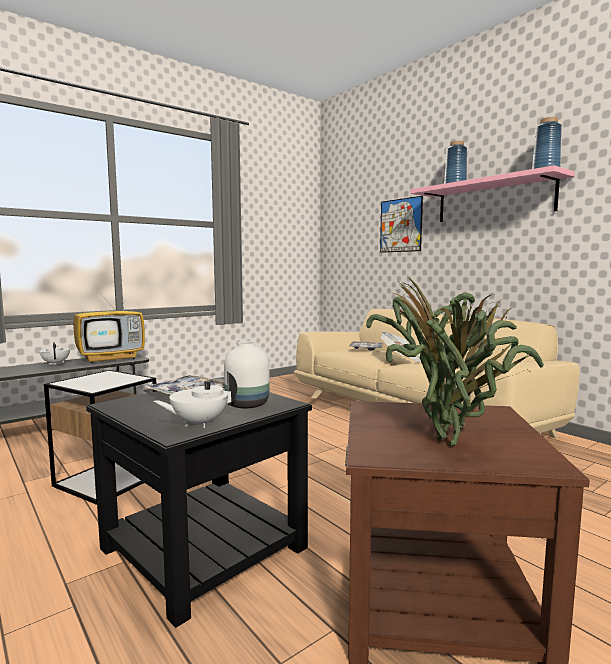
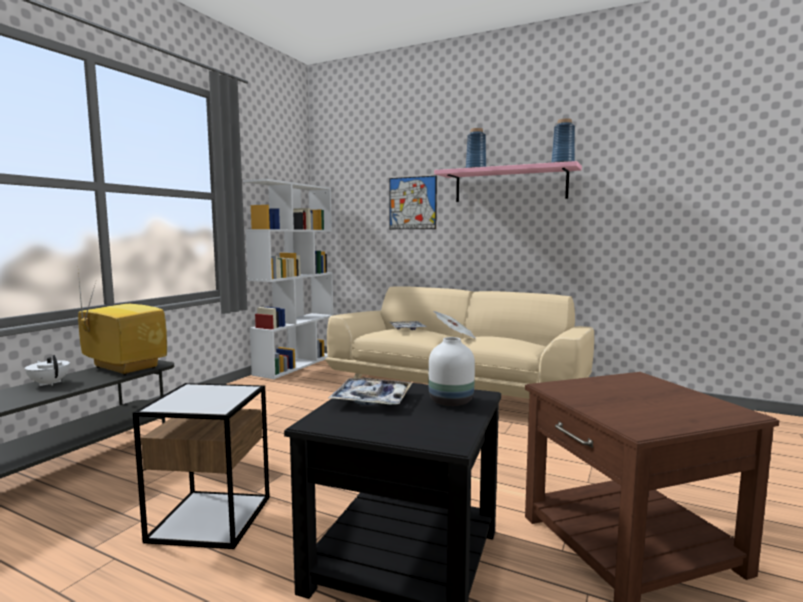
camera: 25 degrees left, 0 degrees up
television [73,286,145,363] -> television turned 90 degrees counterclockwise [78,272,167,376]
white teapot [153,372,237,428] -> none
potted plant [366,275,544,446] -> none
none -> white bookcase [243,179,333,379]

